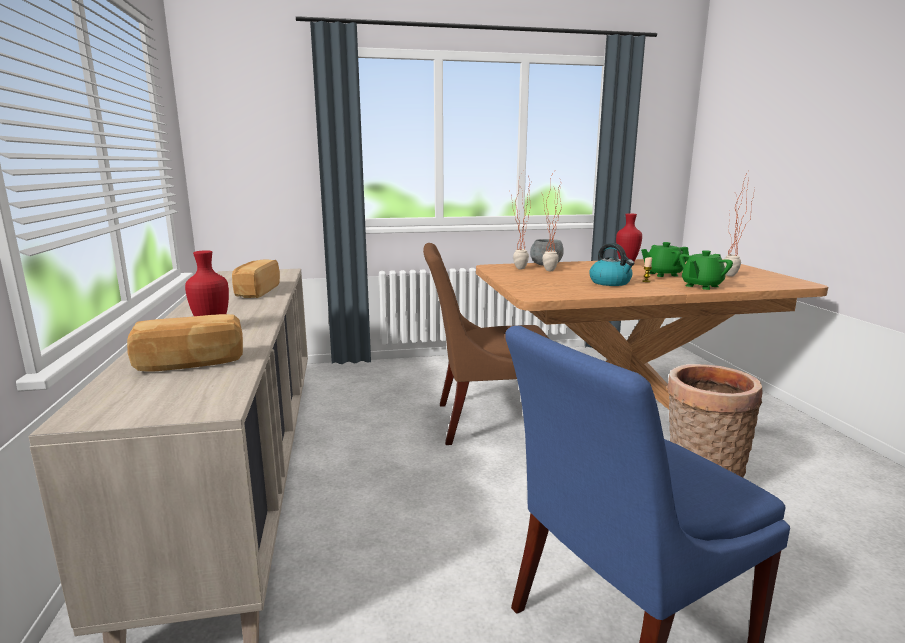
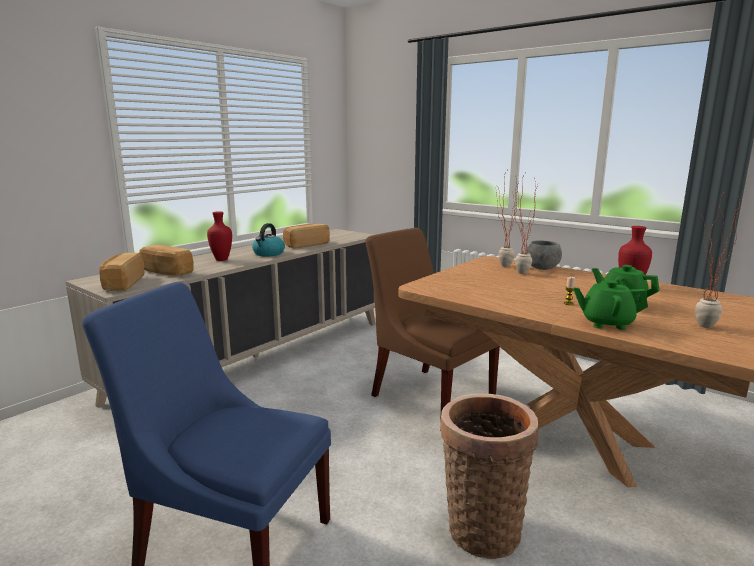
camera: 50 degrees right, 0 degrees up
kettle [589,243,634,286] -> kettle moved to [252,223,285,256]
none -> bread [99,252,144,291]

